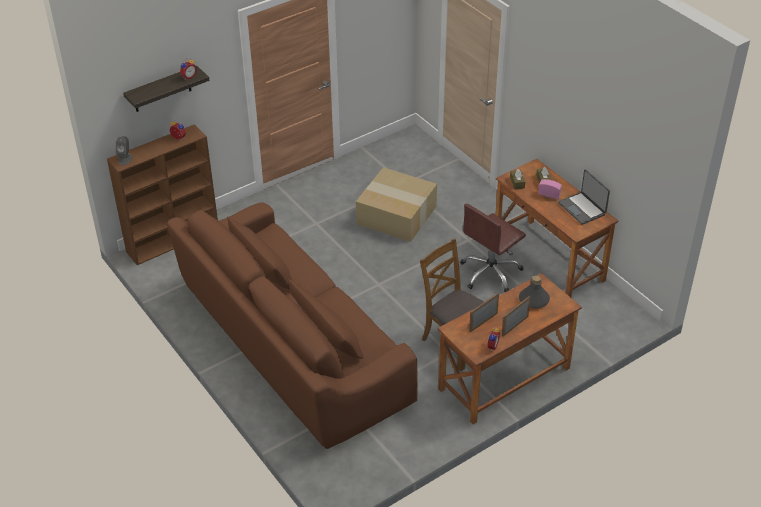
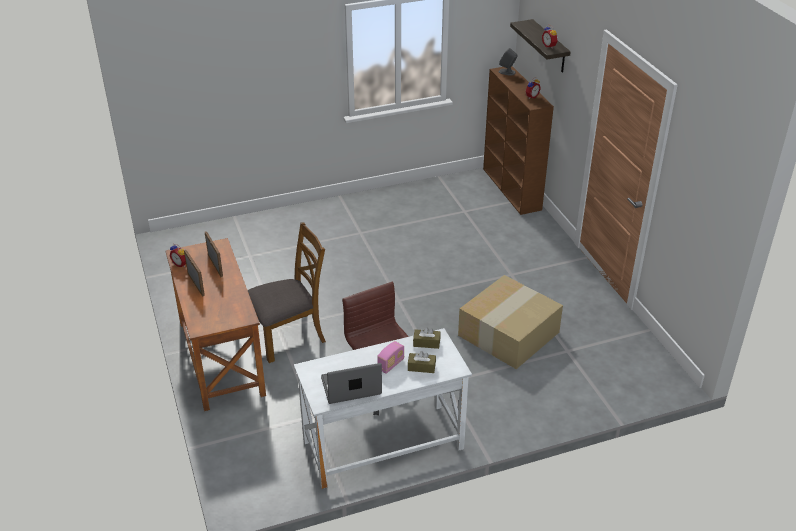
camera: 105 degrees right, 5 degrees down
brown sofa [167,202,418,449] -> none
brown desk [495,159,618,297] -> white desk [294,328,472,489]
grey bottle [519,275,550,308] -> none

